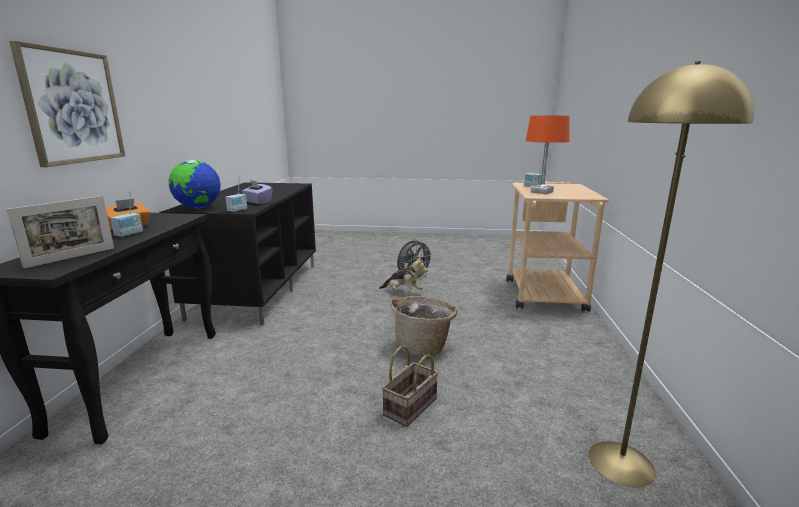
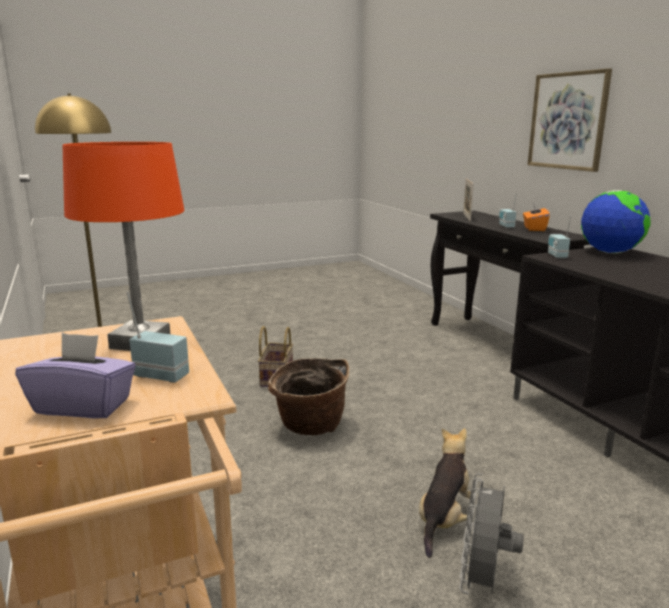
camera: 150 degrees right, 0 degrees up
purple tissue box [242,180,273,204] -> purple tissue box moved to [15,333,136,418]
plush toy [379,256,428,293] -> plush toy turned 120 degrees clockwise [419,428,471,558]

